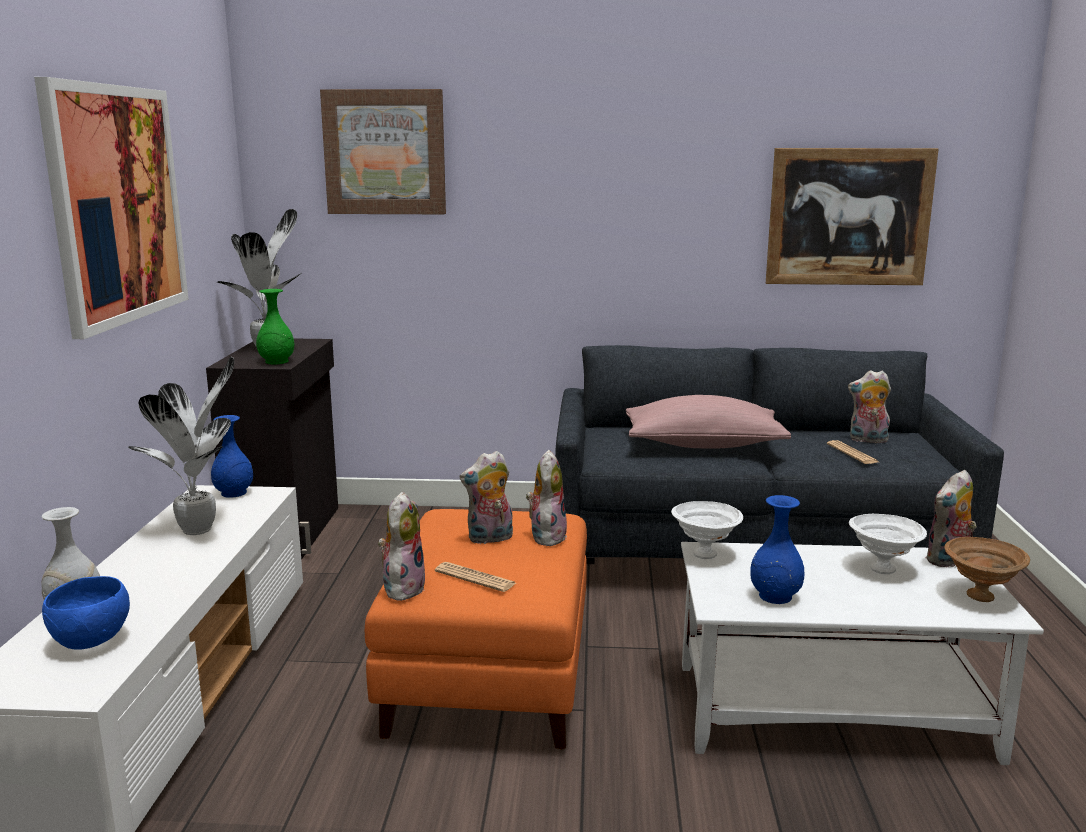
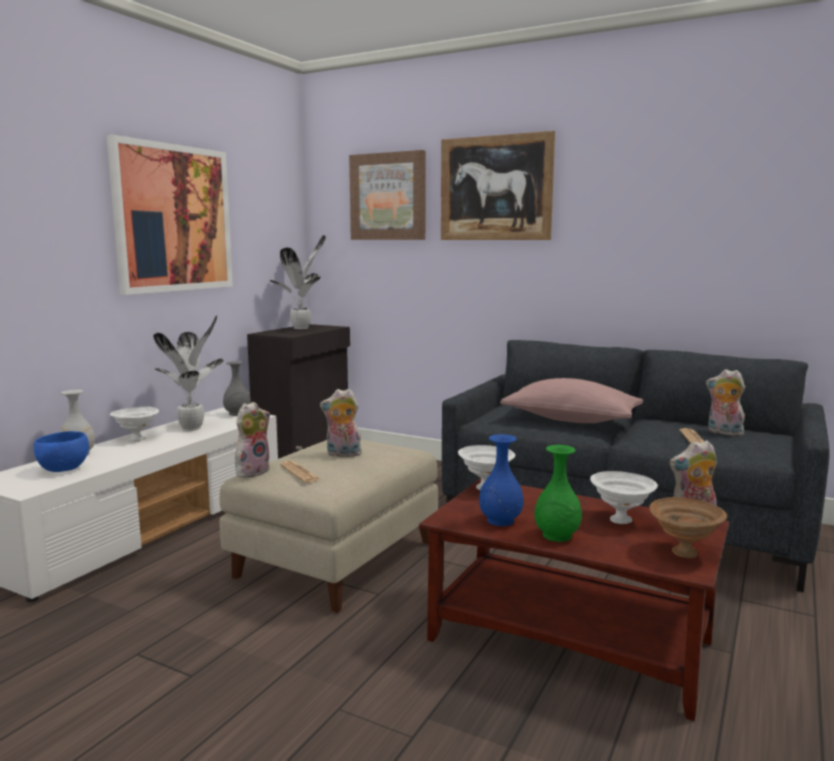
camera: 25 degrees right, 5 degrees down
blue vase [211,415,253,498] -> grey vase [223,361,251,416]
green vase [256,289,295,364] -> green vase moved to [534,445,582,542]
orange ottoman [365,509,587,749] -> beige ottoman [219,440,438,613]
plush toy [526,450,567,546] -> none
white coffee table [681,542,1044,765] -> brown coffee table [419,478,729,721]
picture [766,148,939,285] -> picture moved to [441,131,555,240]
none -> white bowl [110,407,159,442]

